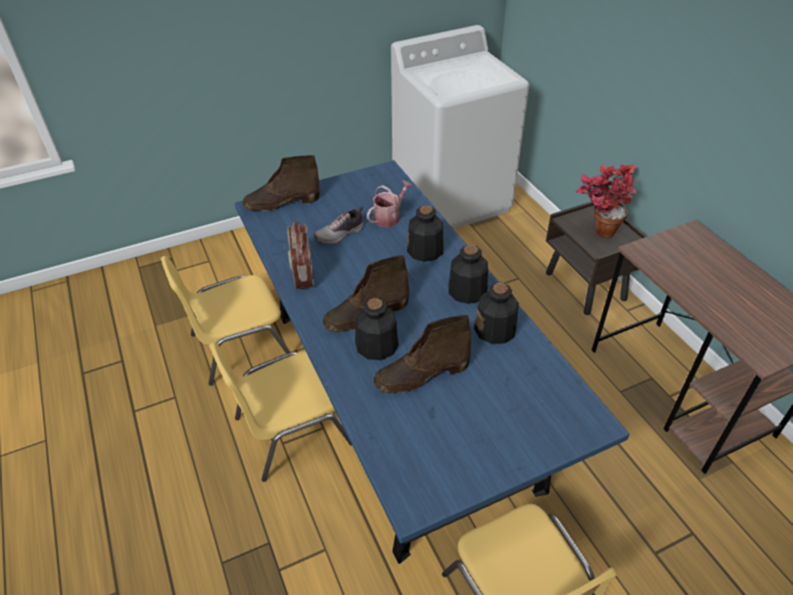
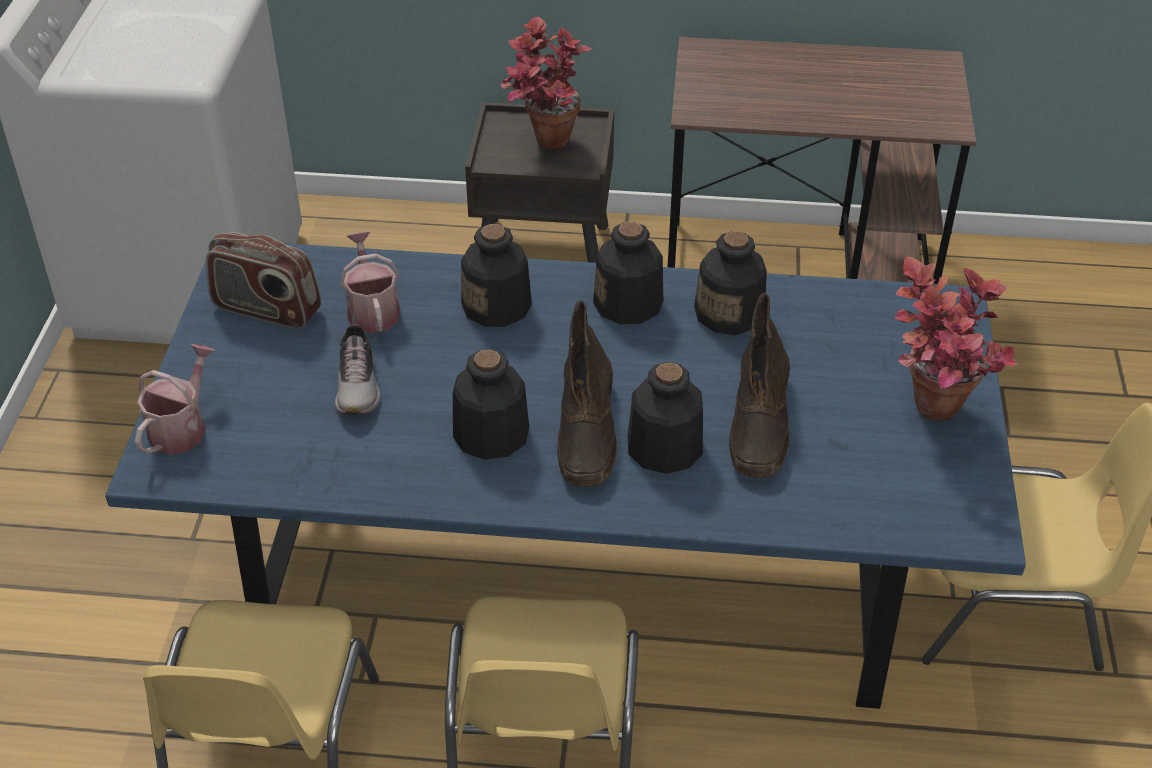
camera: 60 degrees left, 0 degrees up
brown boot [243,155,320,211] -> watering can [135,343,216,455]
radio [287,222,314,289] -> radio moved to [206,232,321,329]
none -> bottle [453,349,529,460]
none -> potted plant [894,256,1016,422]

